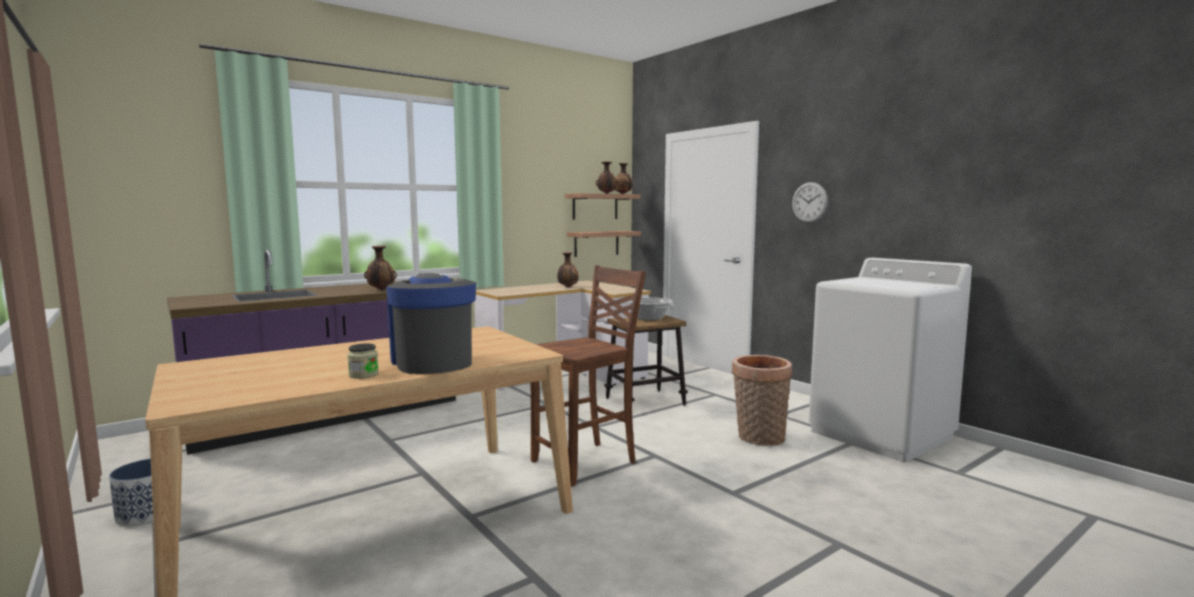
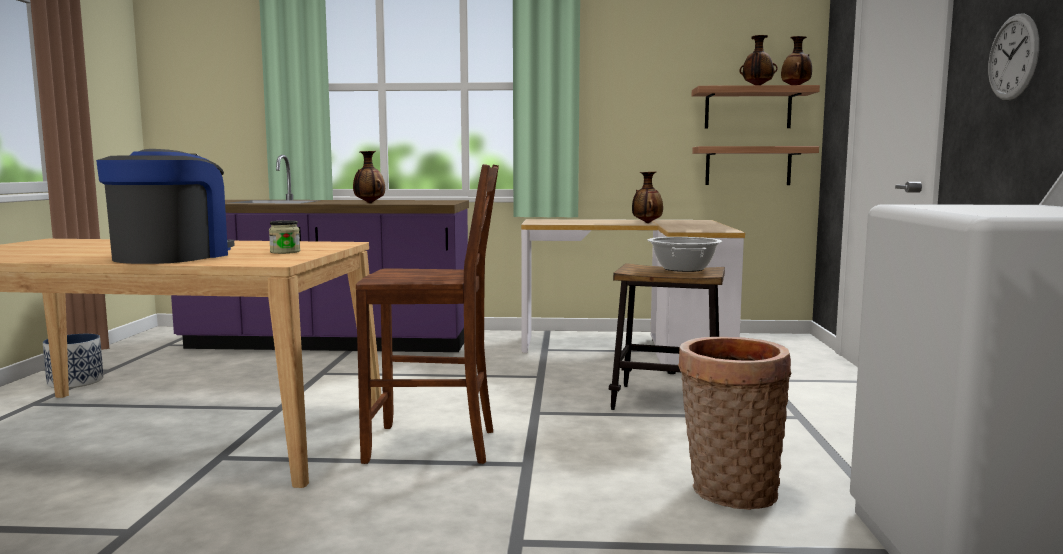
camera: 40 degrees right, 0 degrees up
jar [347,343,379,379] -> jar moved to [269,220,300,254]

